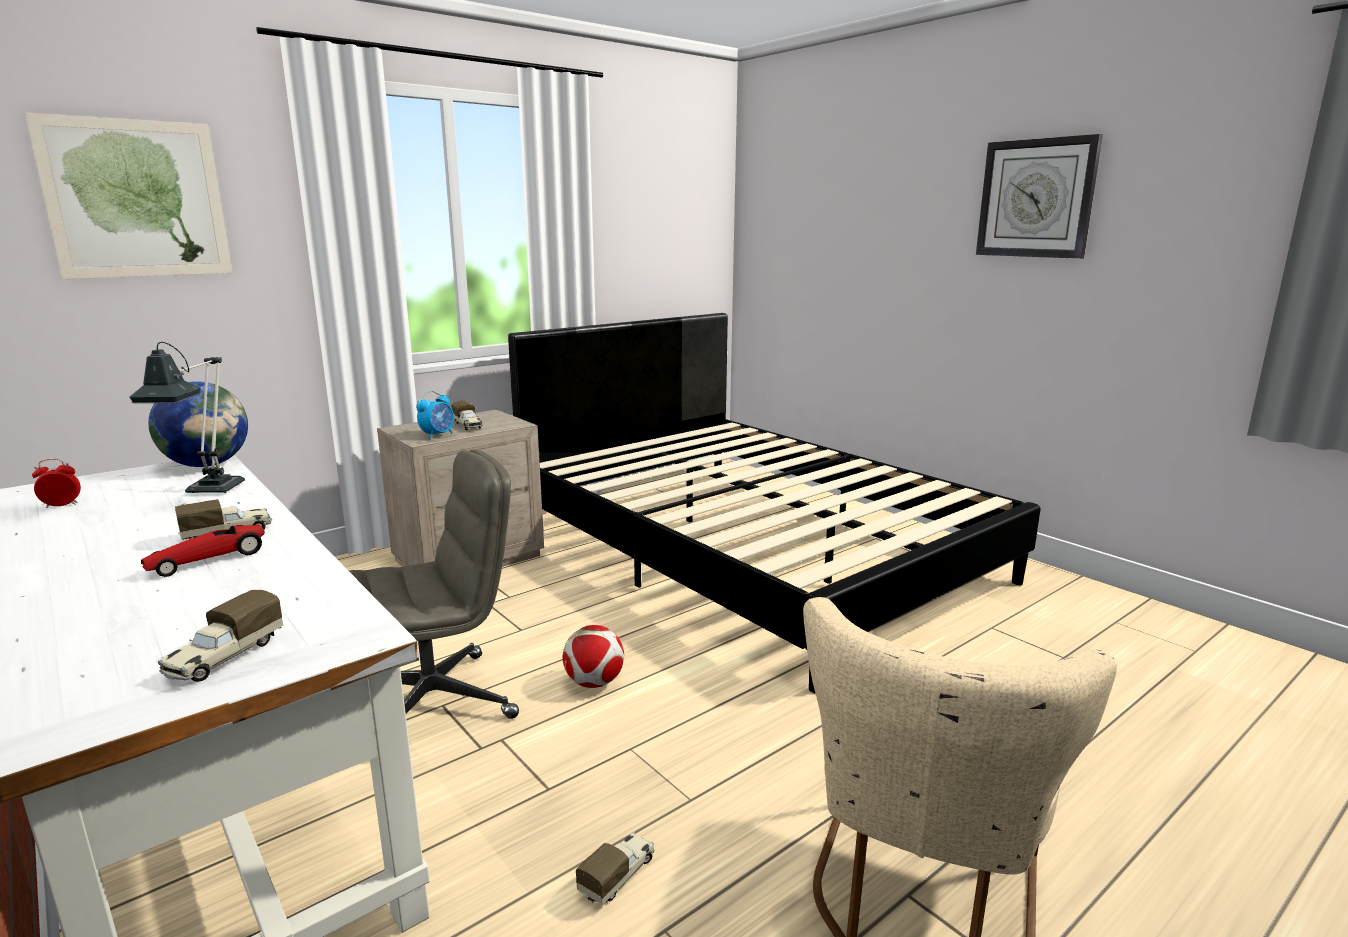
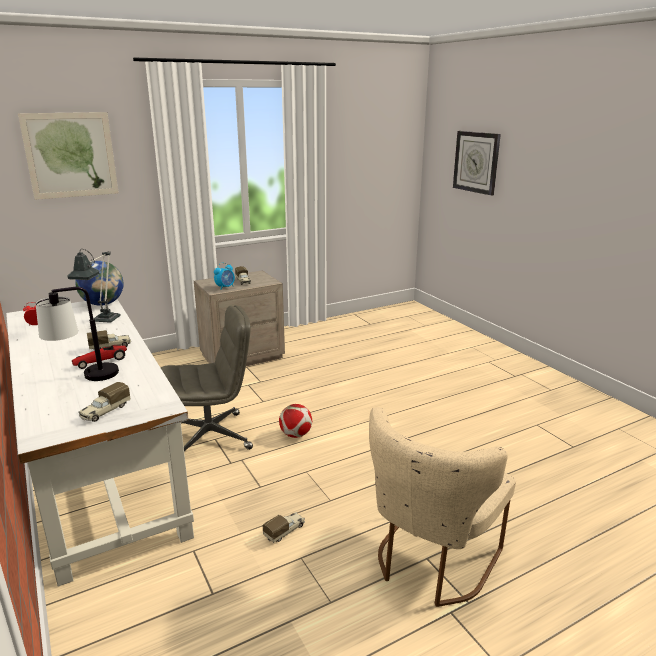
camera: 10 degrees right, 5 degrees up
black bed [508,313,1041,693] -> none
wall clock [976,134,1103,259] -> wall clock moved to [453,131,501,196]
none -> table lamp [35,287,119,381]

